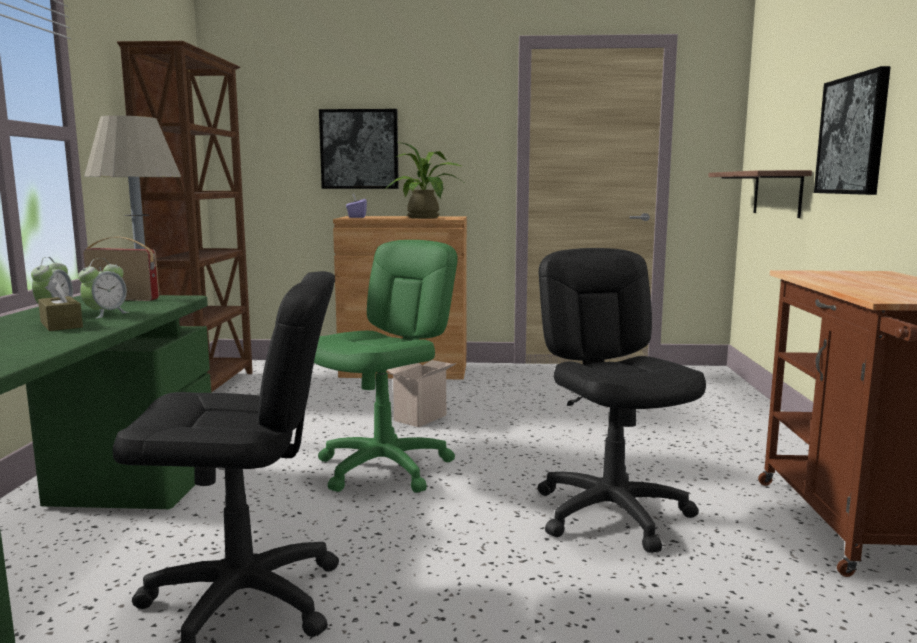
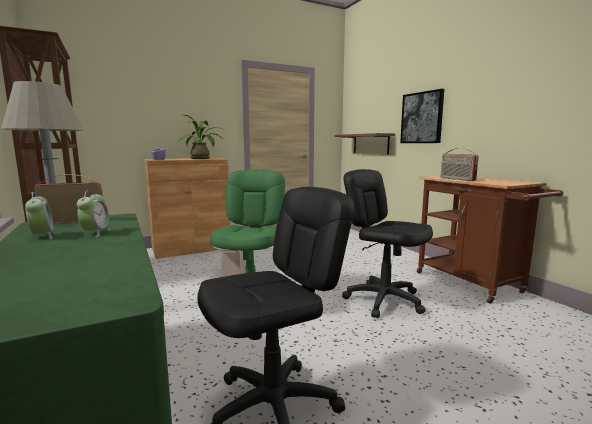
camera: 30 degrees left, 0 degrees up
brown tissue box [38,278,83,331] -> none
picture [319,109,399,189] -> none
none -> radio [441,148,479,181]

